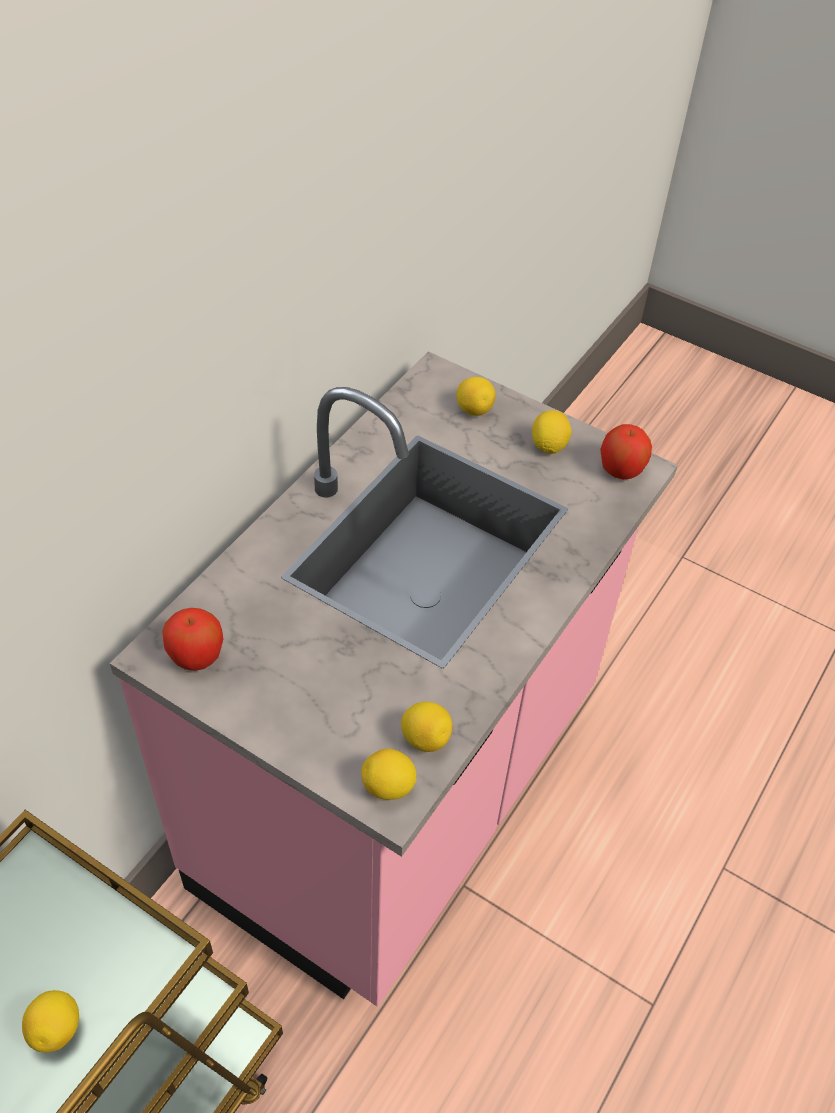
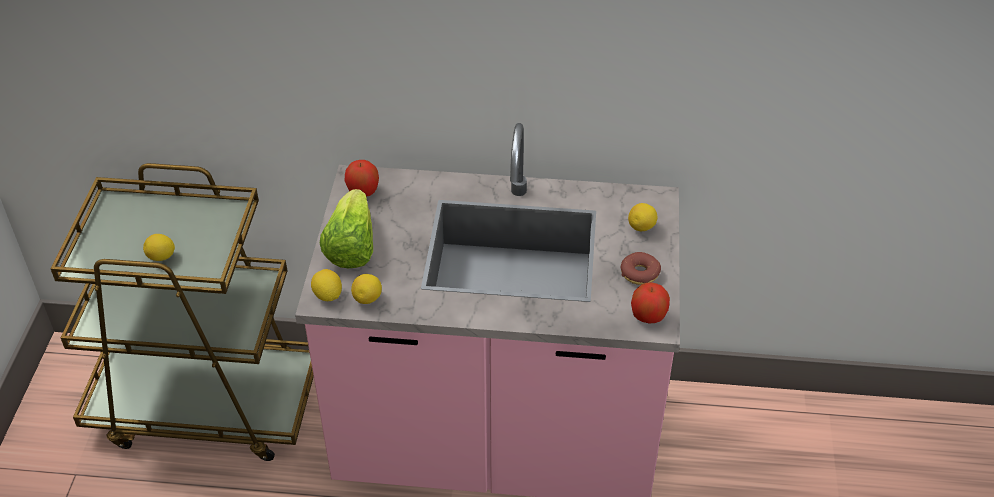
camera: 65 degrees right, 5 degrees down
lemon [532,410,572,454] -> donut [621,252,661,285]
none -> lettuce [320,189,373,268]

